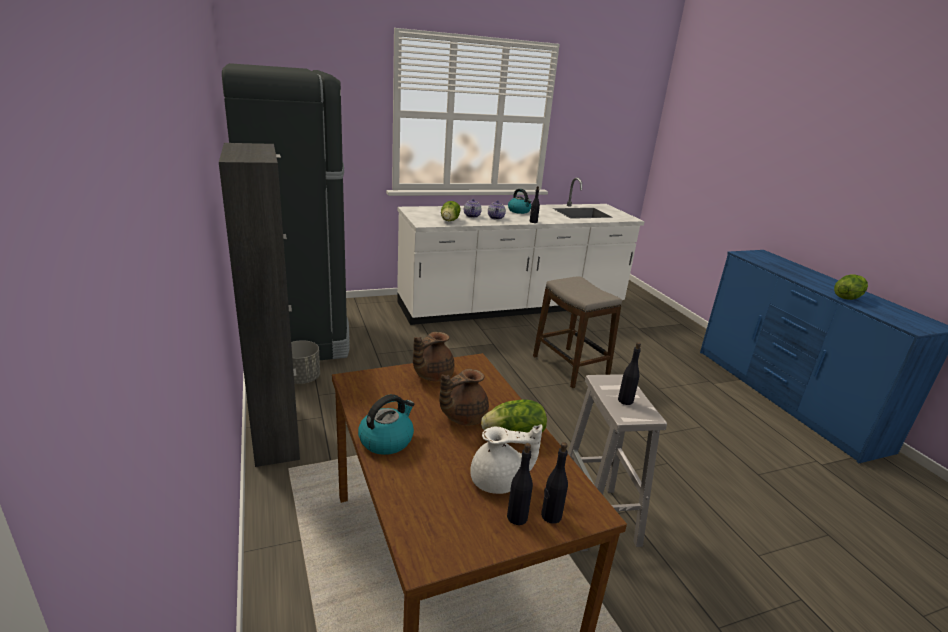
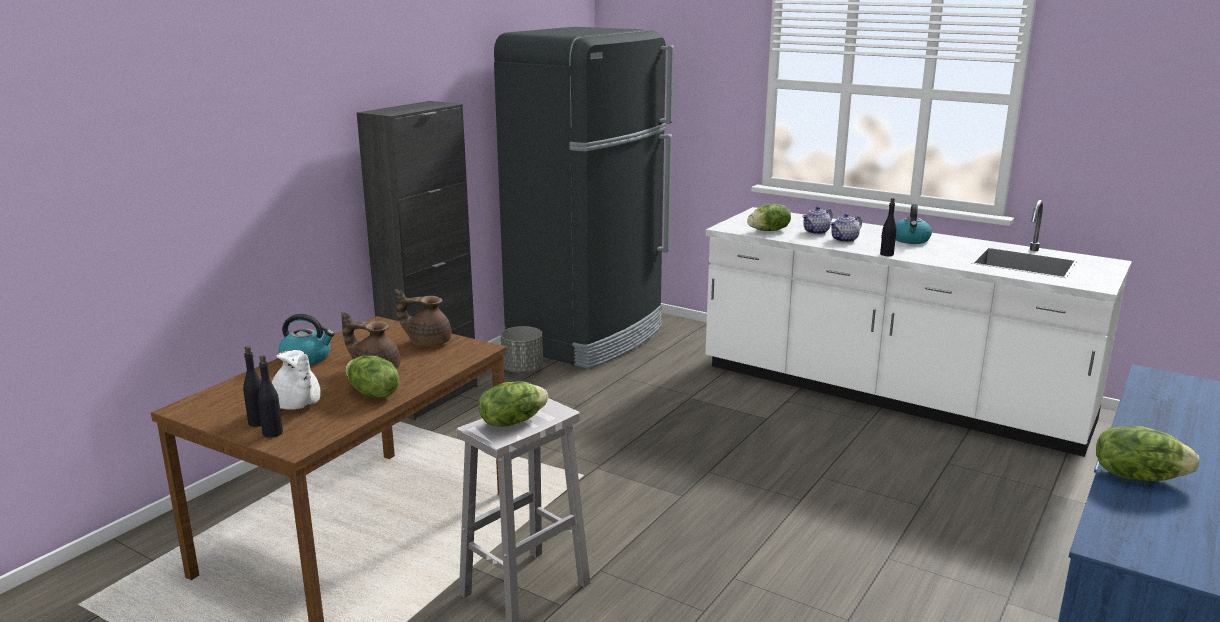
camera: 55 degrees right, 5 degrees down
stool [533,277,622,388] -> none
black bottle [618,342,641,405] -> lettuce [479,381,548,427]

